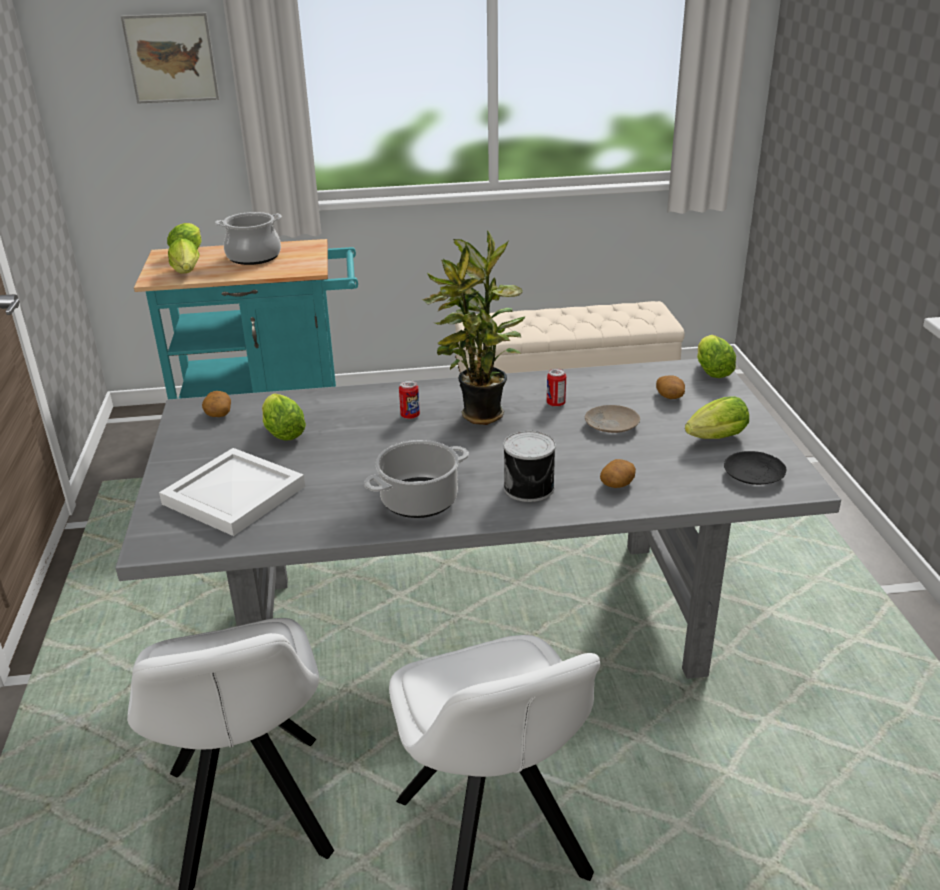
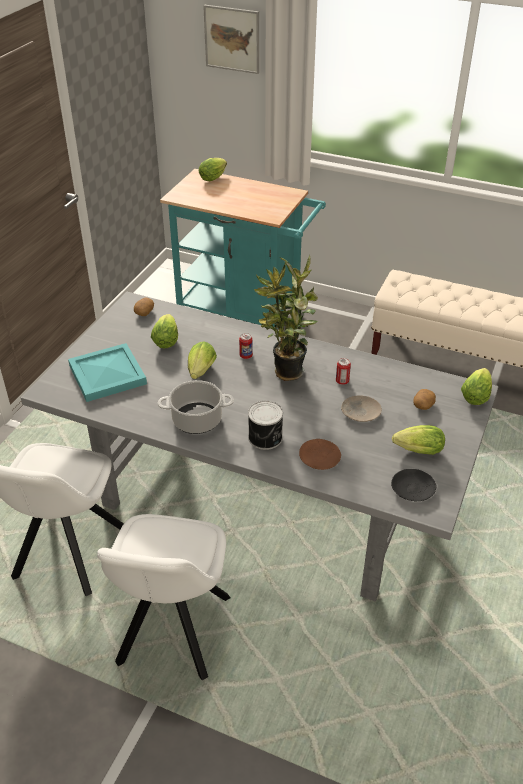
camera: 30 degrees right, 10 degrees up
white tray [159,448,305,536] -> turquoise tray [68,343,147,402]
lettuce [168,238,199,274] -> lettuce moved to [188,341,217,379]
cooking pot [215,212,282,265] -> none
potato [600,459,636,488] -> brown plate [299,439,341,470]

